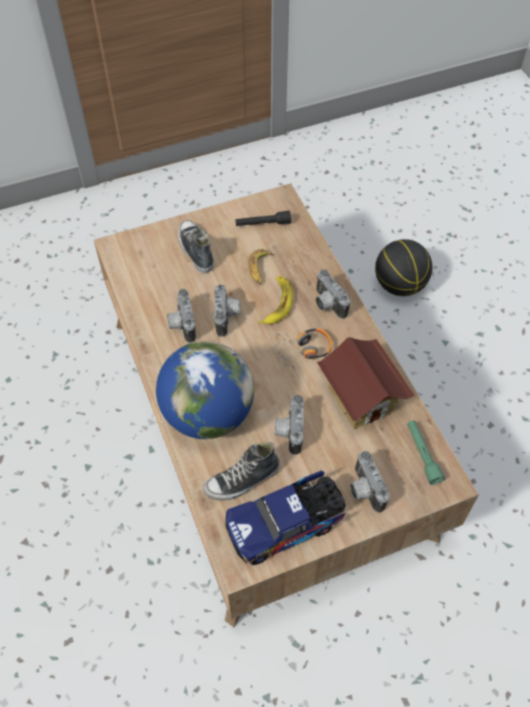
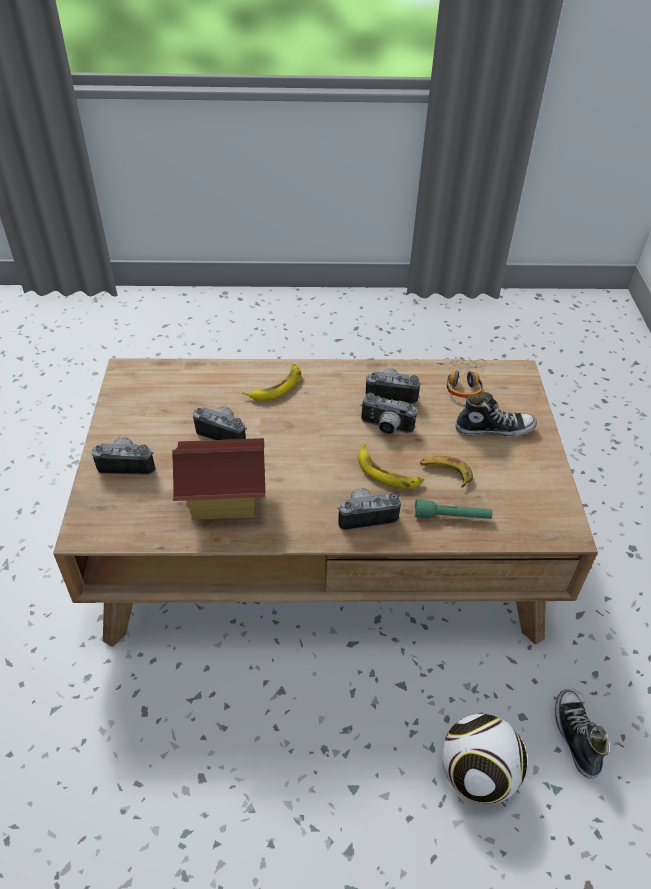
camera: 110 degrees right, 10 degrees down
globe [156,341,254,439] -> banana [242,363,301,401]
shoe [203,442,280,500] -> shoe moved to [555,689,609,779]
toy truck [225,471,346,565] -> none
black flashlight [235,210,291,226] -> none
headphones [270,328,332,370] -> headphones moved to [437,357,487,398]
basketball [375,239,432,296] -> football [442,714,527,804]
green flashlight [407,421,445,485] -> green flashlight moved to [415,499,492,519]

